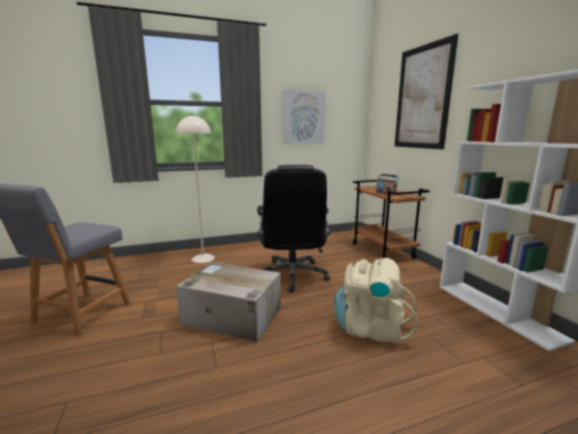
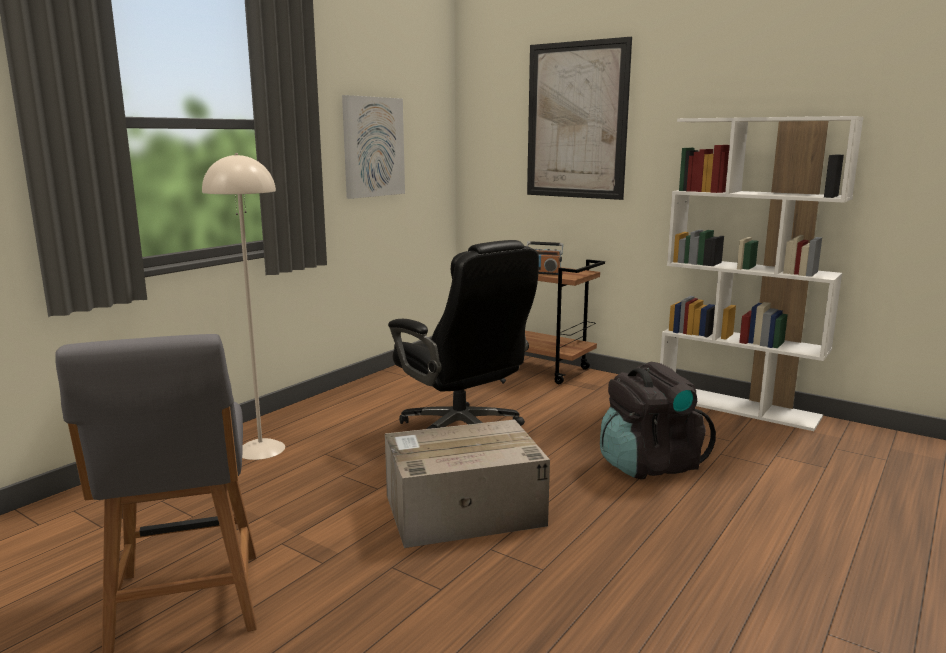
camera: 35 degrees left, 0 degrees up
beige backpack [334,258,418,344] -> black backpack [600,362,716,480]

